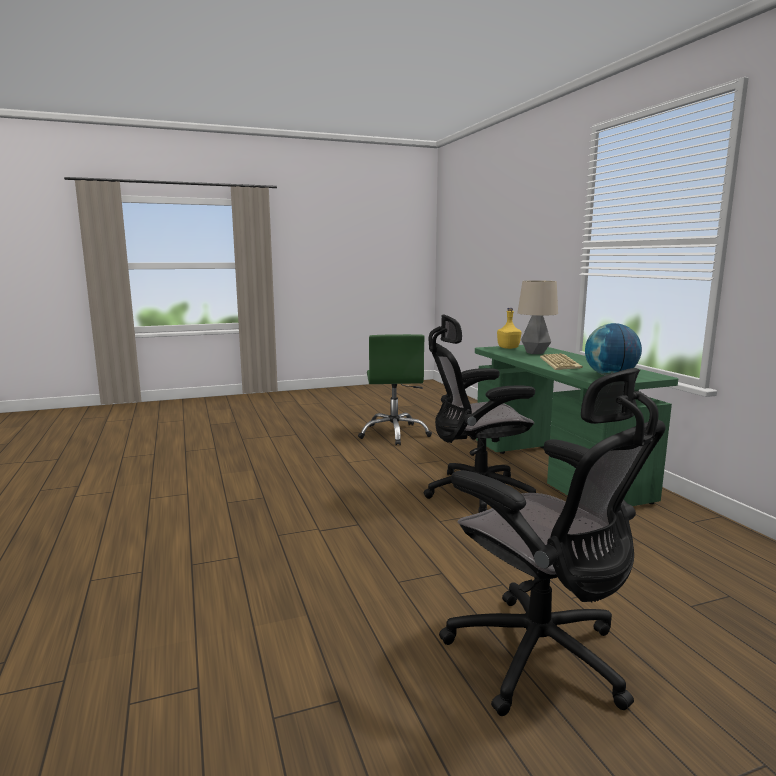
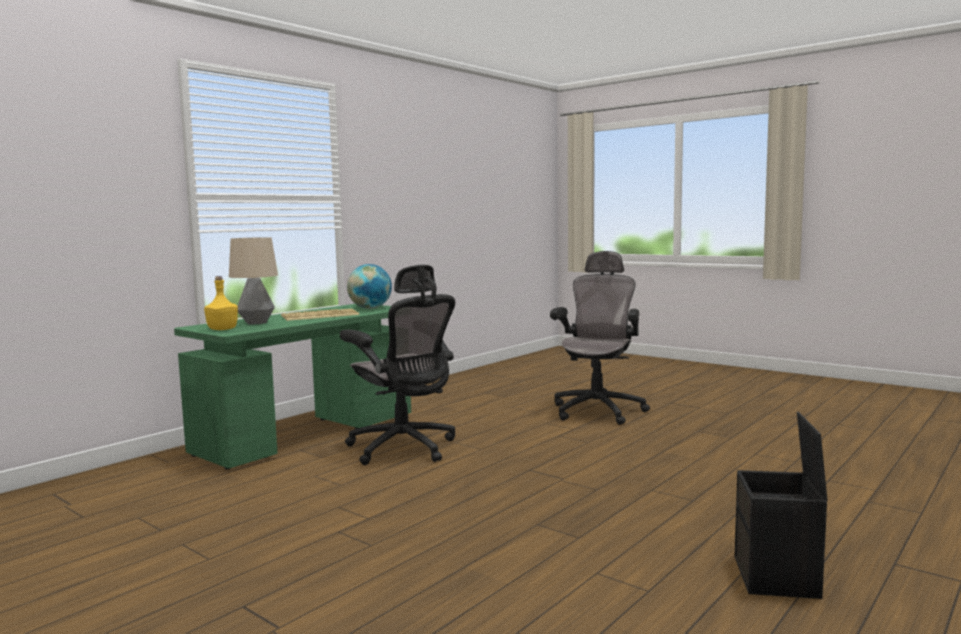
camera: 120 degrees left, 5 degrees down
green office chair [358,334,432,446] -> none
none -> black storage box [735,412,827,599]

